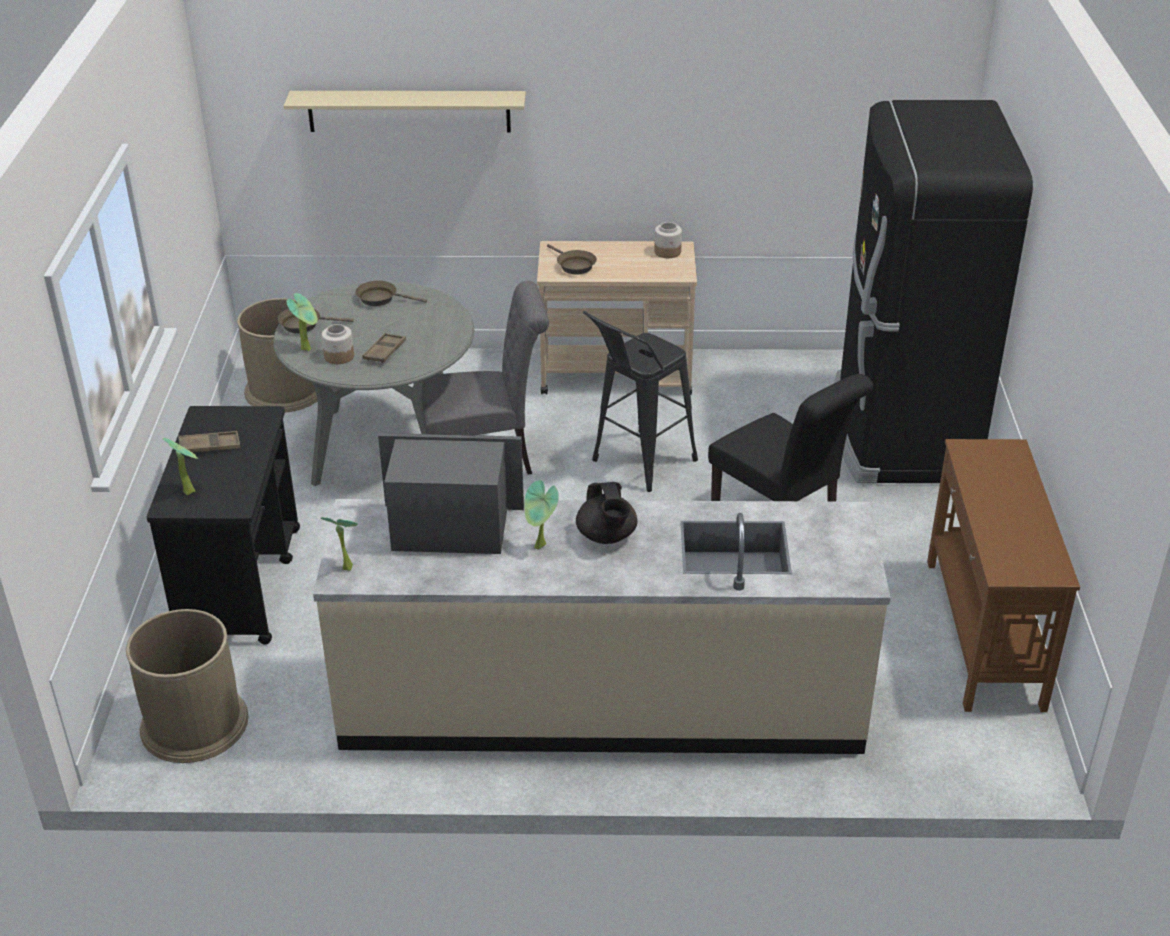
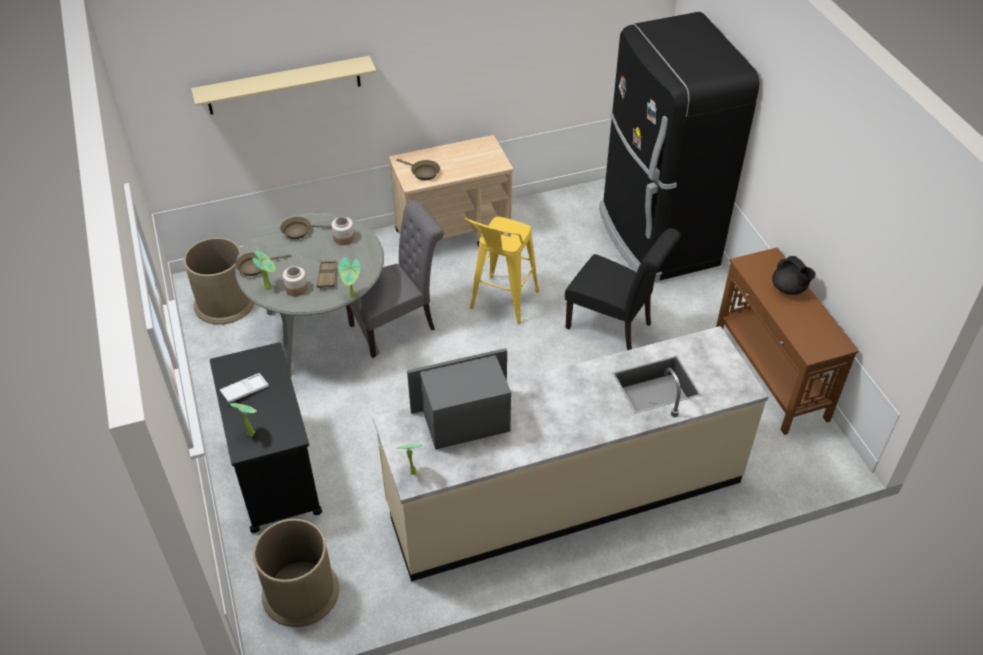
camera: 20 degrees left, 10 degrees up
brown tray [178,431,240,452] -> white tray [220,373,269,403]
potted plant [525,480,559,549] -> potted plant moved to [339,257,361,297]
black teapot [576,482,637,544] -> black teapot moved to [772,256,816,295]
black stool [583,311,698,492] -> yellow stool [464,216,539,324]
jar [654,222,682,258] -> jar moved to [332,217,355,245]

